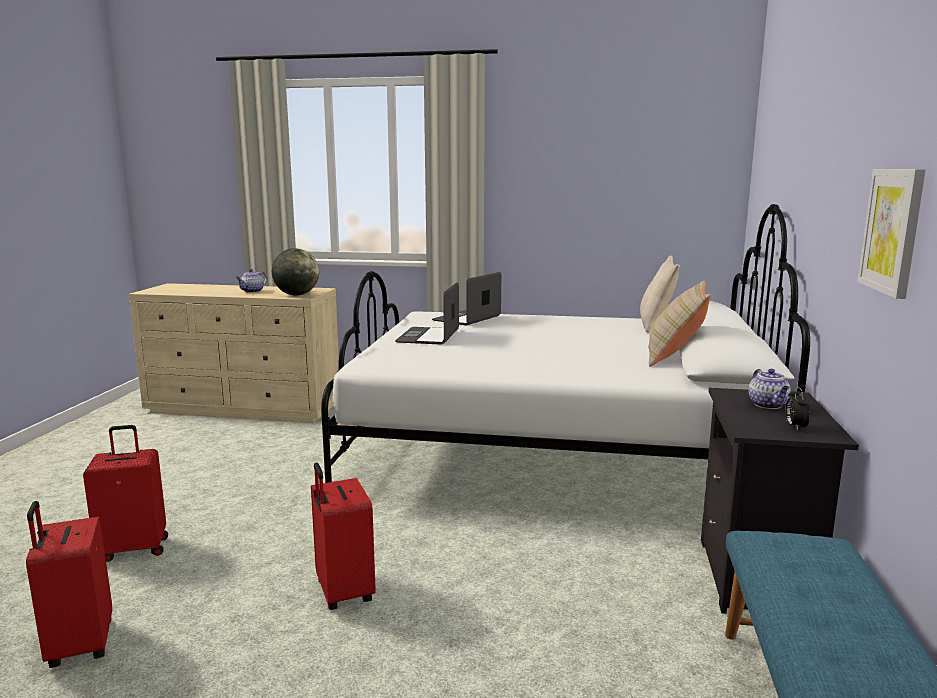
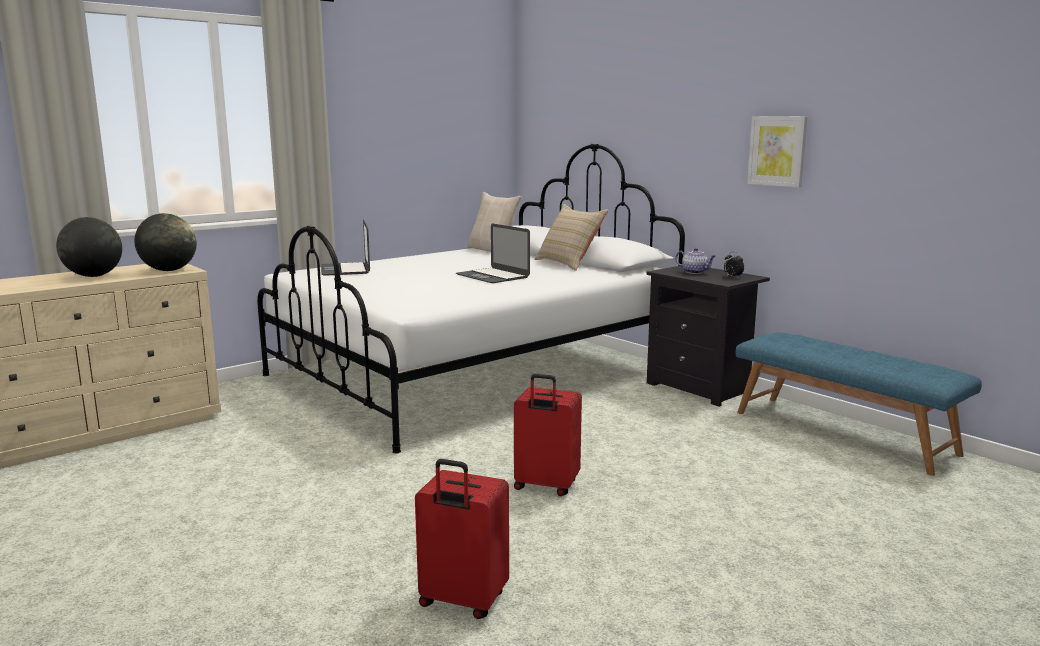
camera: 50 degrees left, 0 degrees up
red suitcase [83,425,168,562] -> none
teapot [236,269,267,293] -> globe [56,217,122,277]
laptop [395,282,459,345] -> laptop moved to [456,223,530,283]

